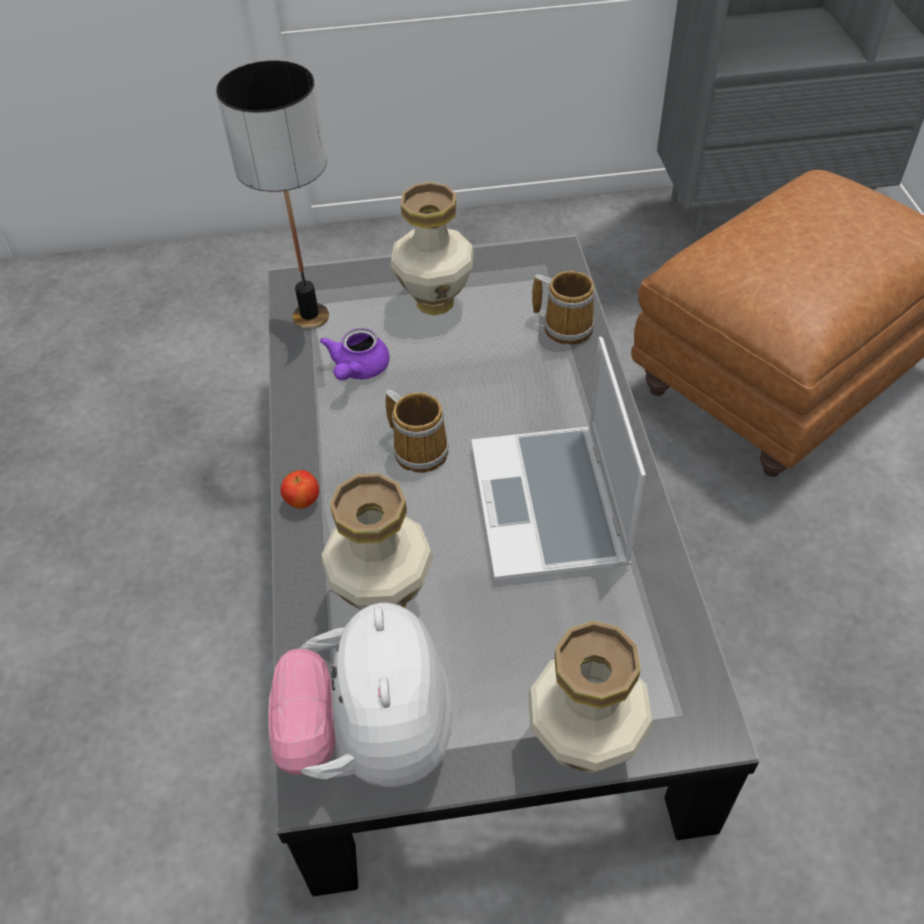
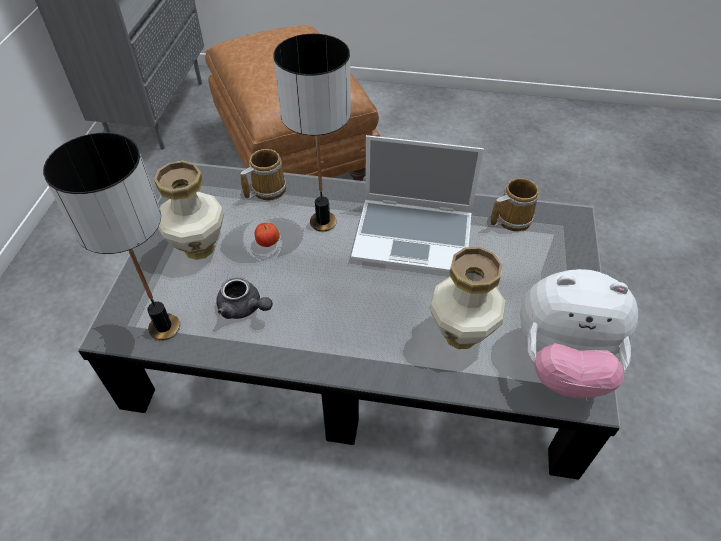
camera: 75 degrees left, 0 degrees up
apple [280,470,319,509] -> apple moved to [255,223,280,247]
purple teapot [320,328,390,380] -> grey teapot [216,277,273,319]
mug [386,390,449,473] -> mug moved to [491,178,539,231]
vase [528,621,653,774] -> none
none -> table lamp [273,34,351,232]

